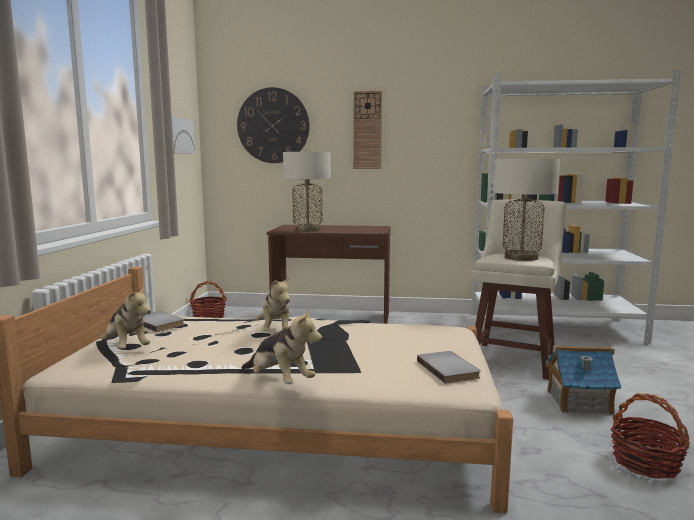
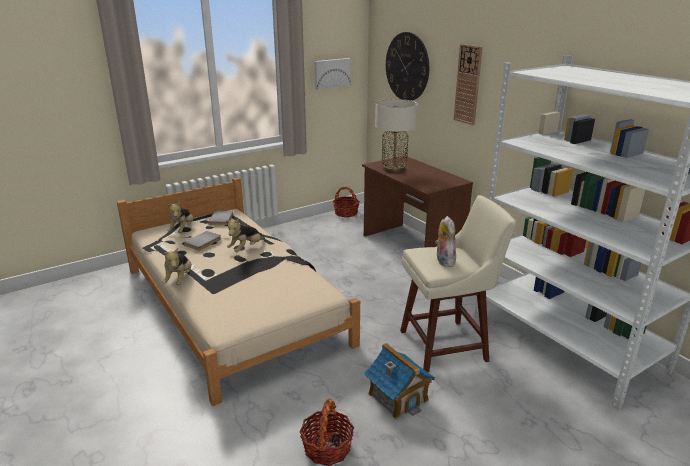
camera: 50 degrees right, 15 degrees up
grey book [417,351,481,384] -> grey book moved to [184,231,221,251]
table lamp [494,159,560,261] -> plush toy [435,216,456,267]

